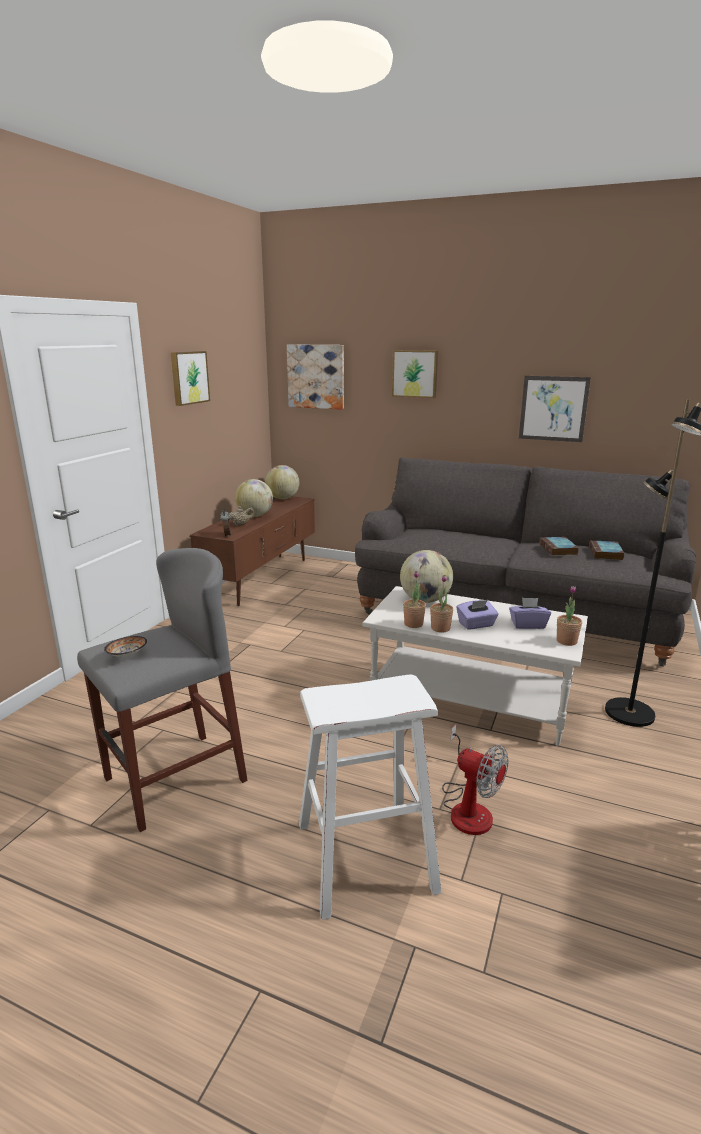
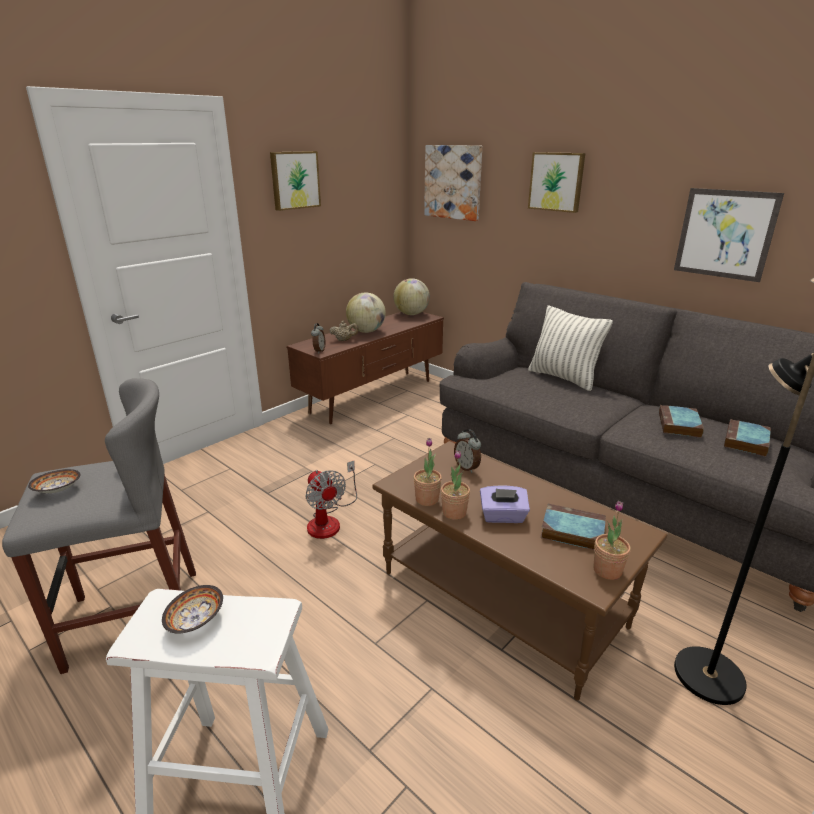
camera: 20 degrees right, 5 degrees up
white coffee table [363,586,588,746] -> brown coffee table [372,441,667,701]
globe [400,550,453,603] -> alarm clock [454,429,481,473]
fan [442,725,509,835] -> fan moved to [305,461,357,539]
purple tissue box [509,598,551,629] -> book [540,504,606,550]
none -> bowl [162,585,223,633]
none -> pillow [528,305,613,391]

